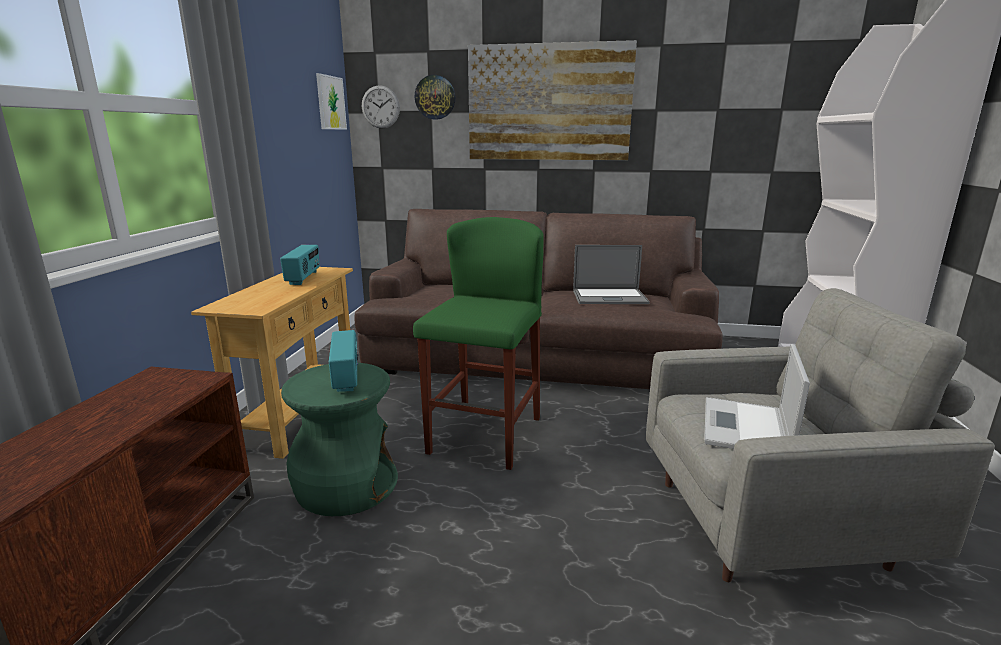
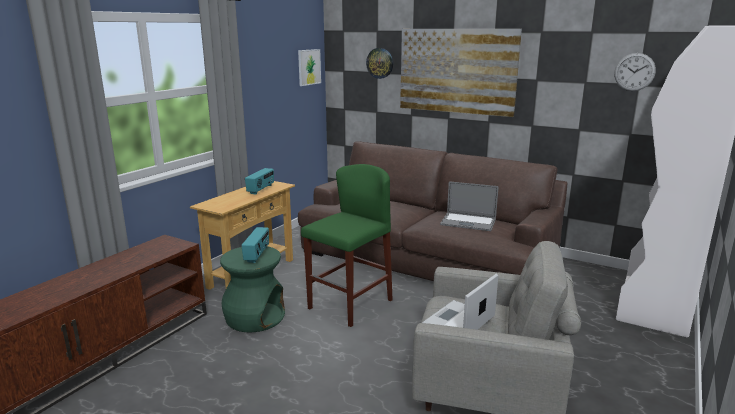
camera: 20 degrees right, 0 degrees up
wall clock [362,85,400,128] -> wall clock moved to [614,53,656,91]

